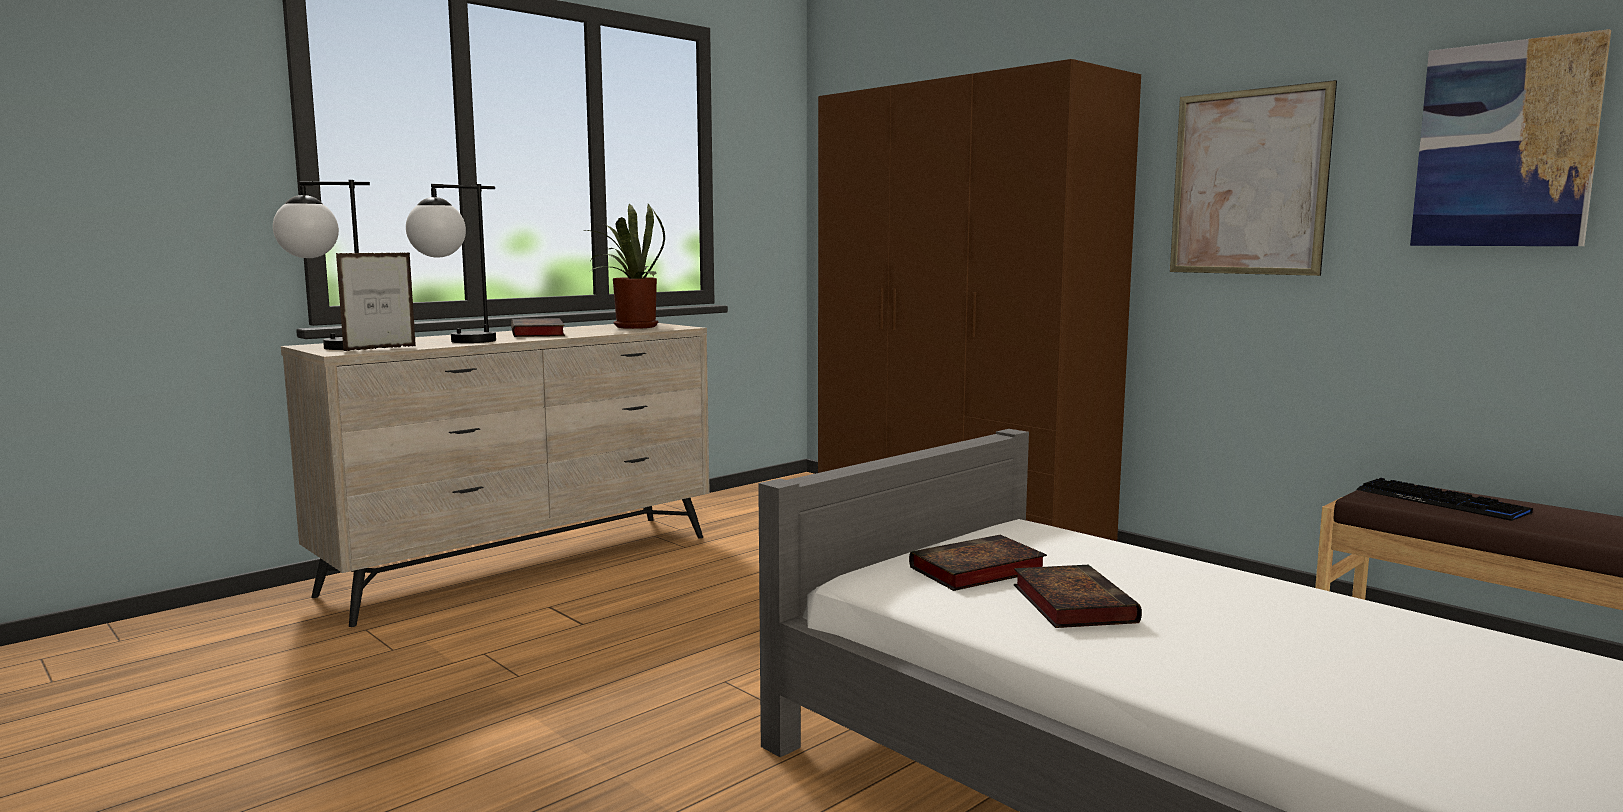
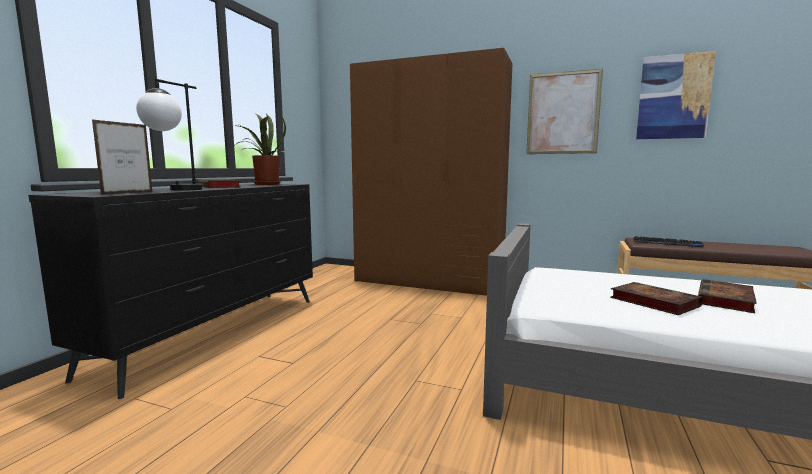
camera: 25 degrees left, 0 degrees up
table lamp [273,180,370,350] -> none
beige dresser [281,323,710,627] -> black dresser [28,184,313,399]
book [909,535,1047,591] -> book moved to [698,279,757,313]

